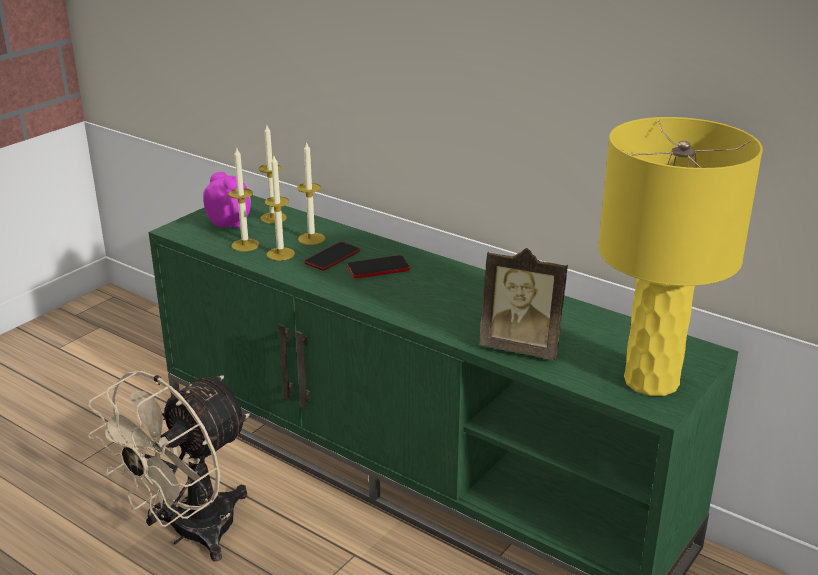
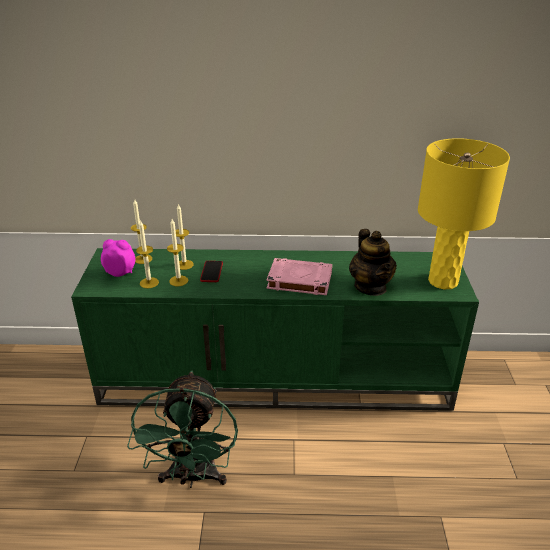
camera: 35 degrees left, 5 degrees up
beige fan [88,371,250,562] -> green fan [127,371,238,488]
phone [347,255,410,279] -> none
picture frame [479,248,568,360] -> teapot [349,229,397,296]
none -> pink book [266,258,332,295]

